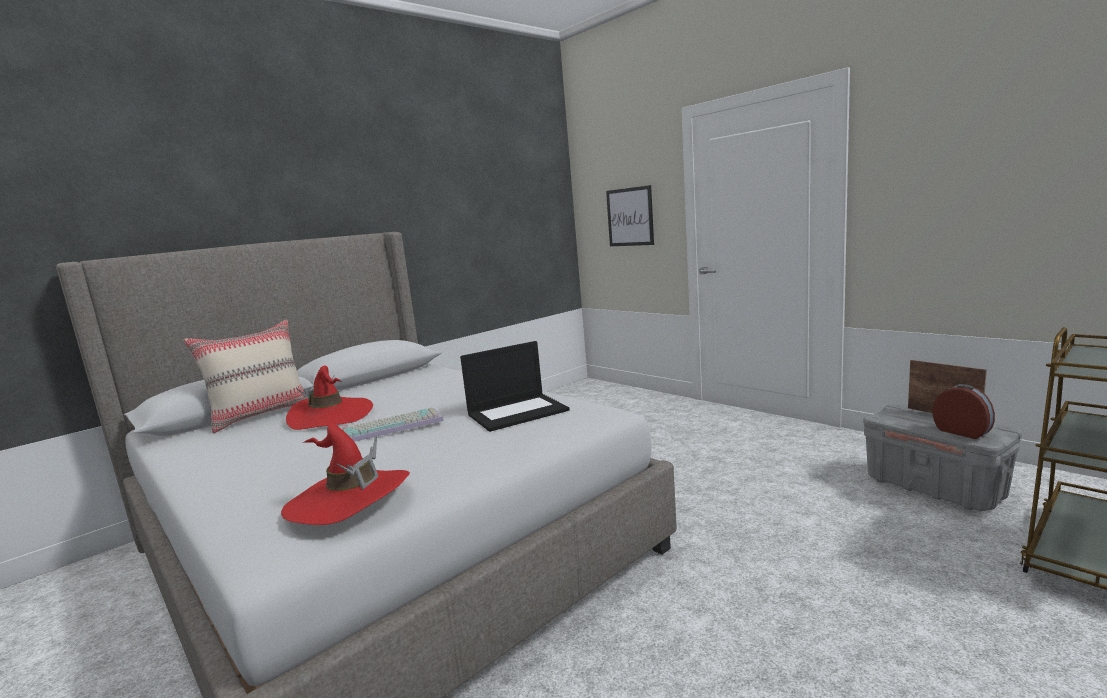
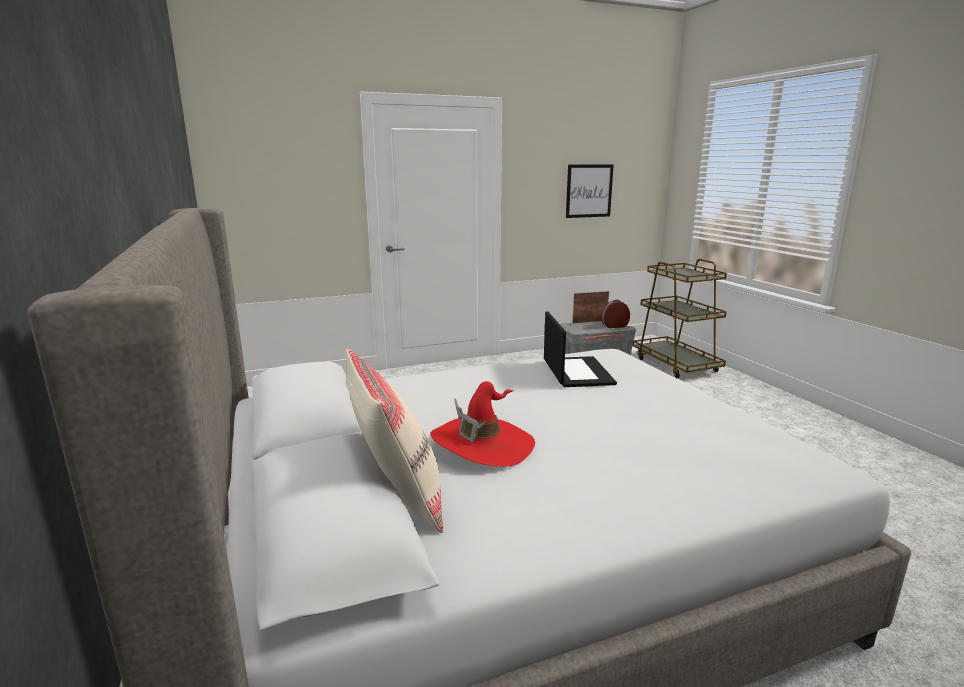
camera: 70 degrees left, 5 degrees up
red hat [281,424,410,525] -> none
keyboard [342,407,444,442] -> none
picture [606,185,654,246] -> picture moved to [566,165,614,218]

